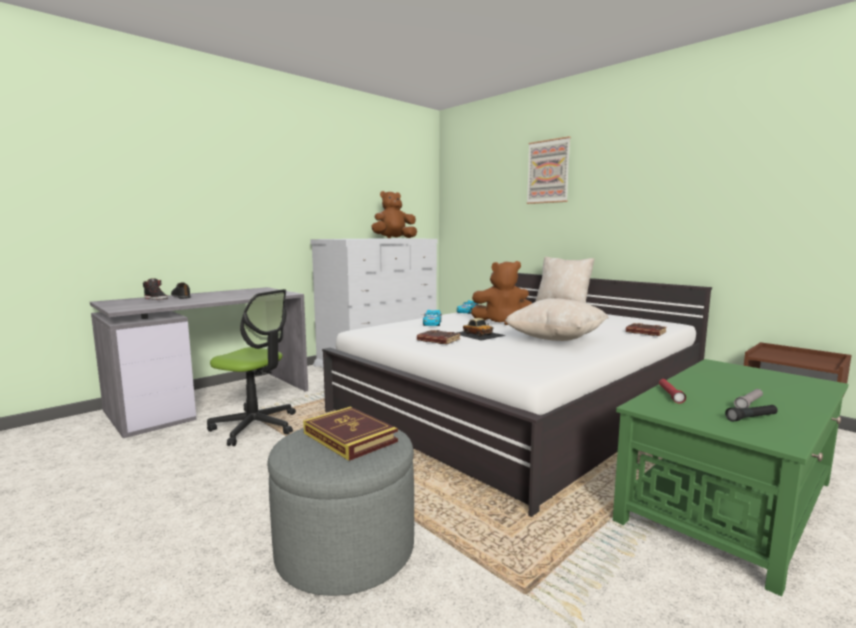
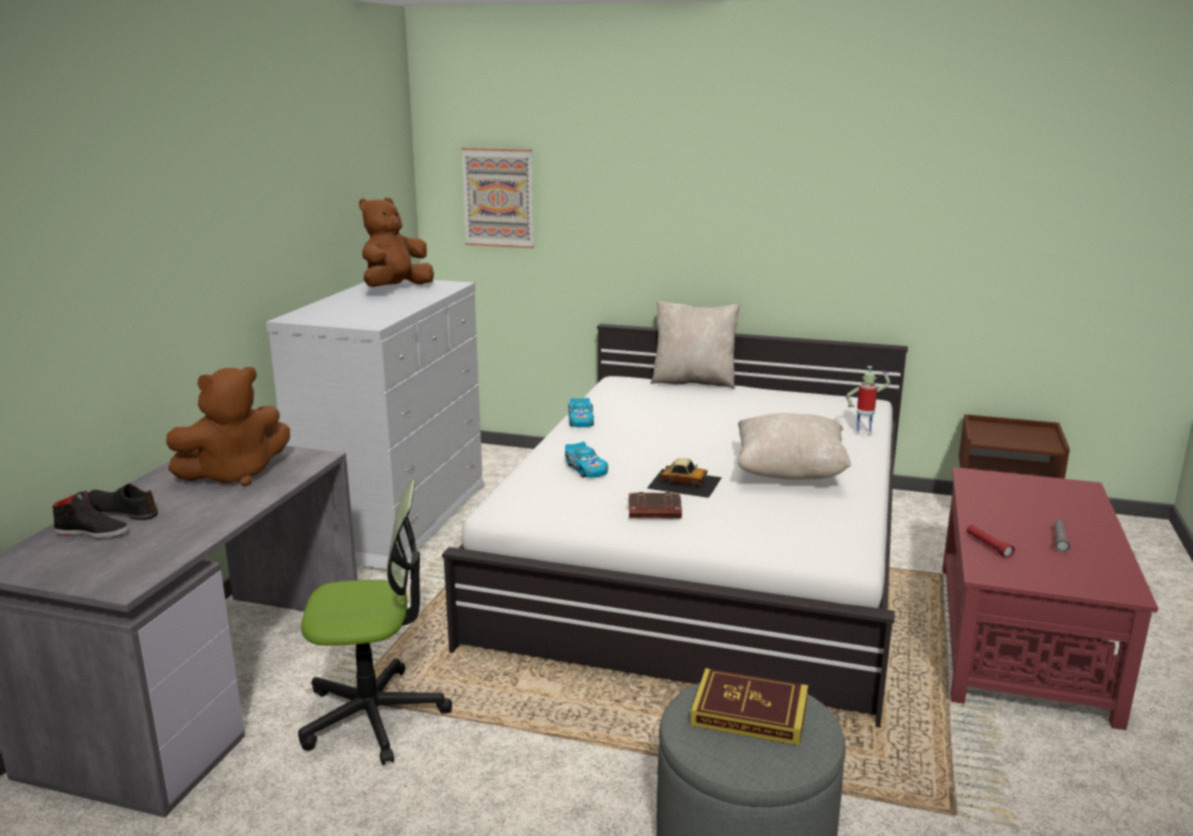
camera: 30 degrees left, 10 degrees up
brown plush toy [471,261,532,325] -> brown plush toy moved to [166,367,290,486]
picture [526,136,571,204] -> picture moved to [461,148,534,248]
green coffee table [613,359,849,597] -> red coffee table [942,467,1158,730]
brown book [626,323,667,336] -> toy robot [846,366,890,435]
black flashlight [725,405,778,422] -> none

